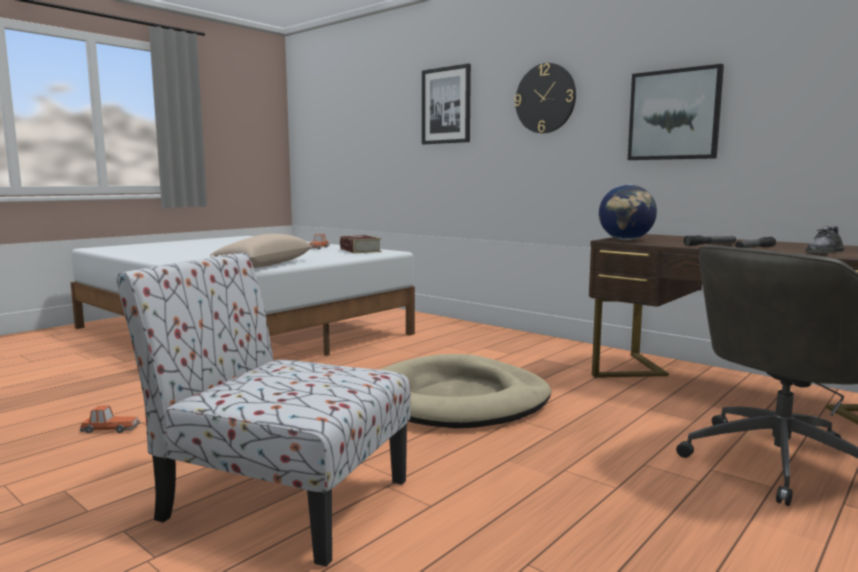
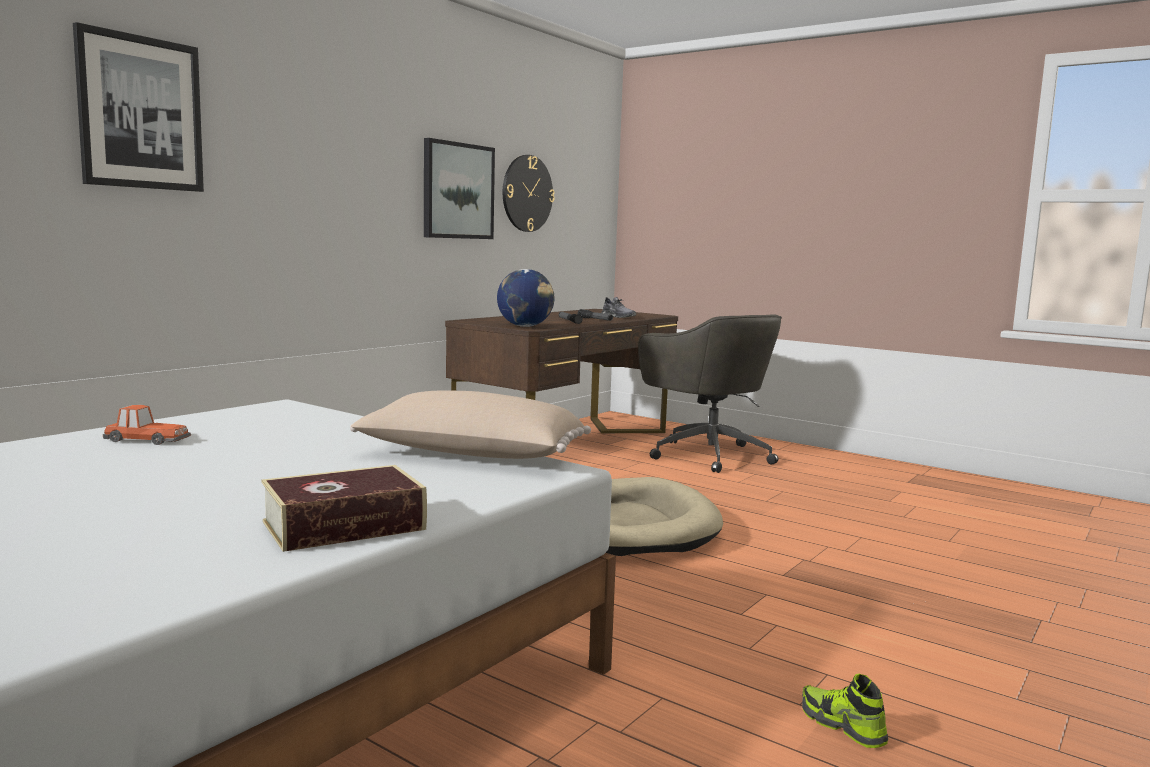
camera: 95 degrees left, 0 degrees up
toy car [80,405,141,433] -> shoe [802,674,888,748]
chair [117,253,411,567] -> none
book [340,235,382,254] -> book moved to [261,465,427,552]
wall clock [515,63,576,133] -> wall clock moved to [503,155,555,232]

